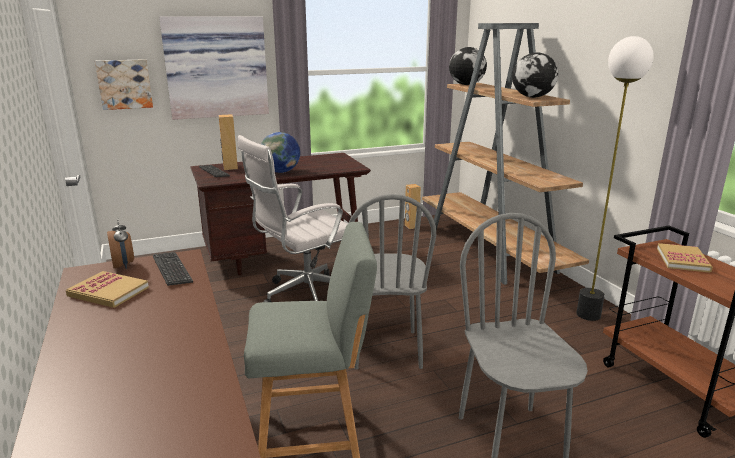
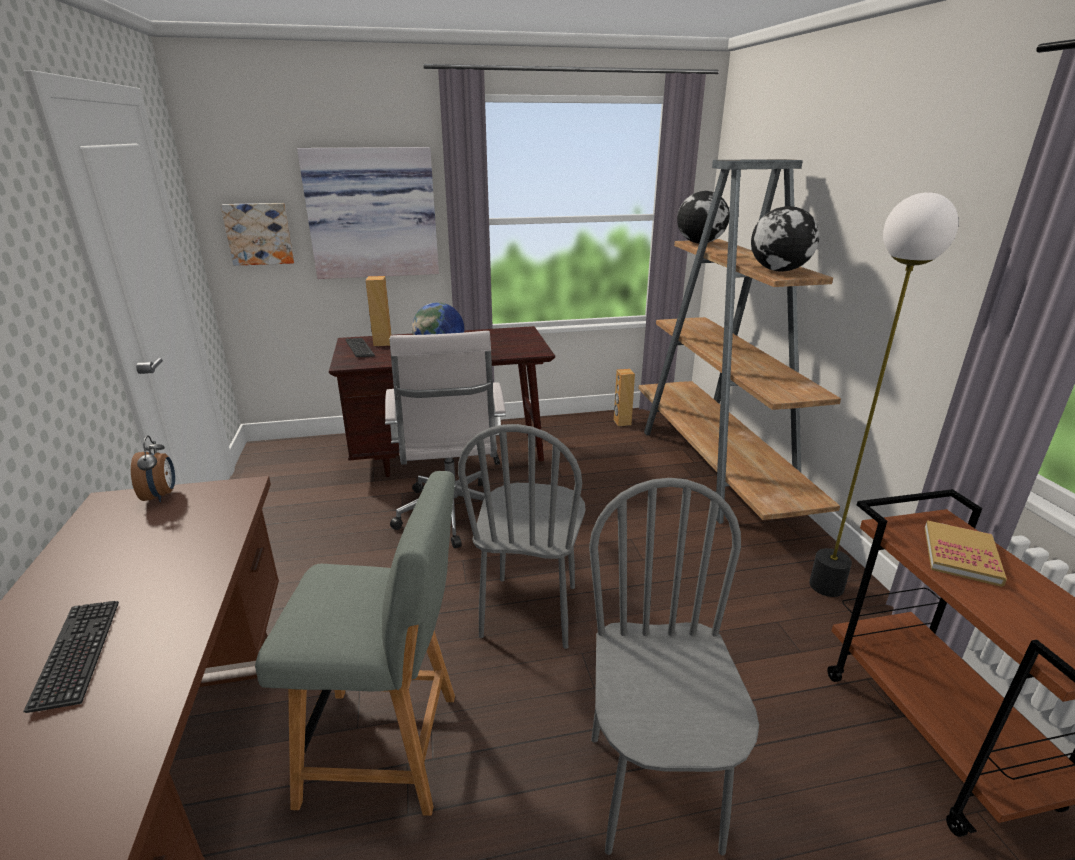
camera: 10 degrees right, 5 degrees up
book [66,271,149,308] -> none
keyboard [153,252,193,286] -> keyboard moved to [23,601,119,713]
white office chair [237,135,347,302] -> white office chair turned 75 degrees counterclockwise [385,331,506,548]

